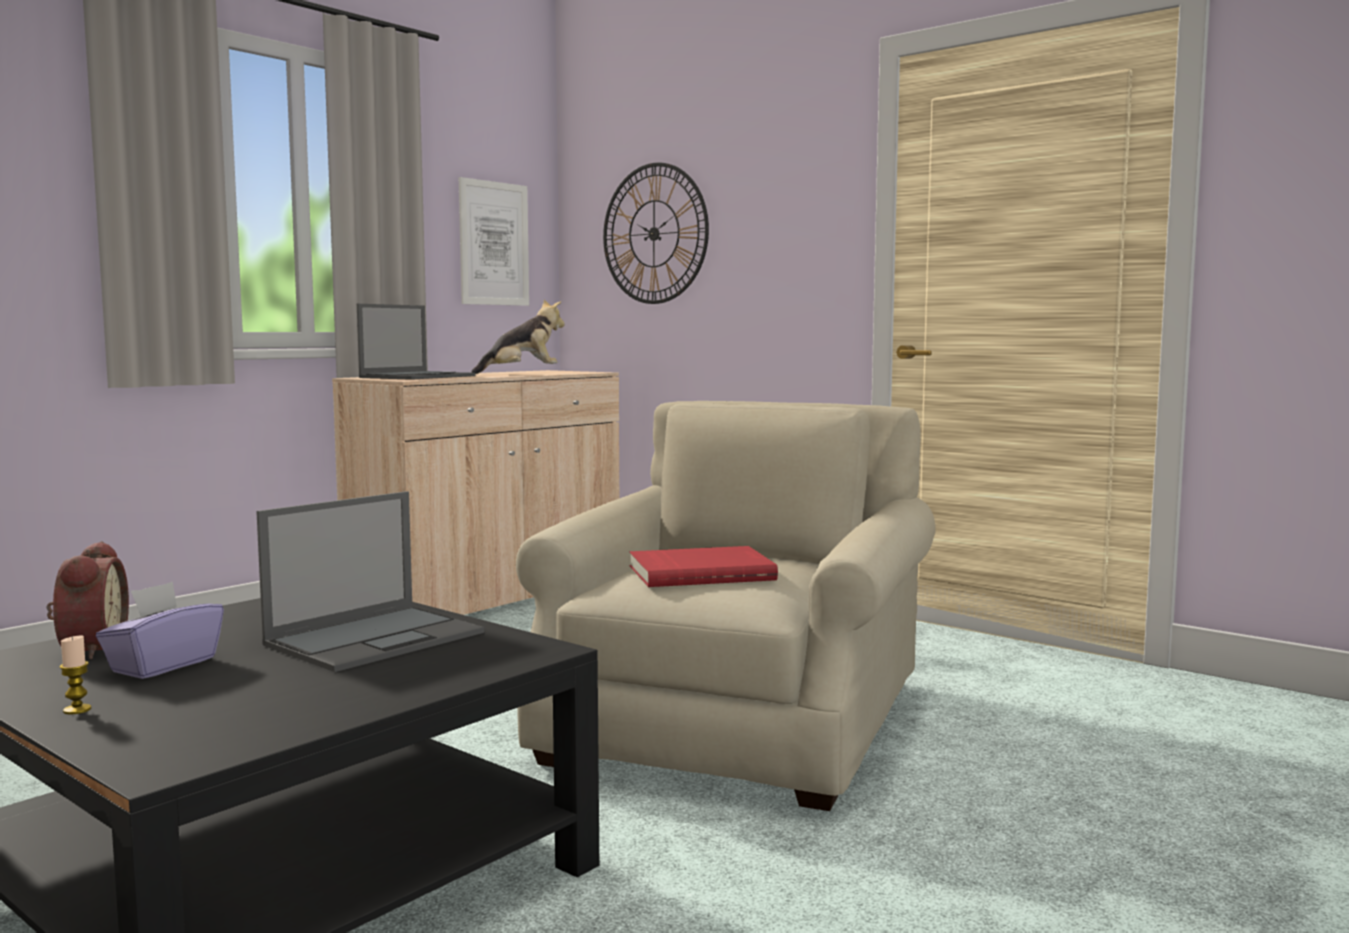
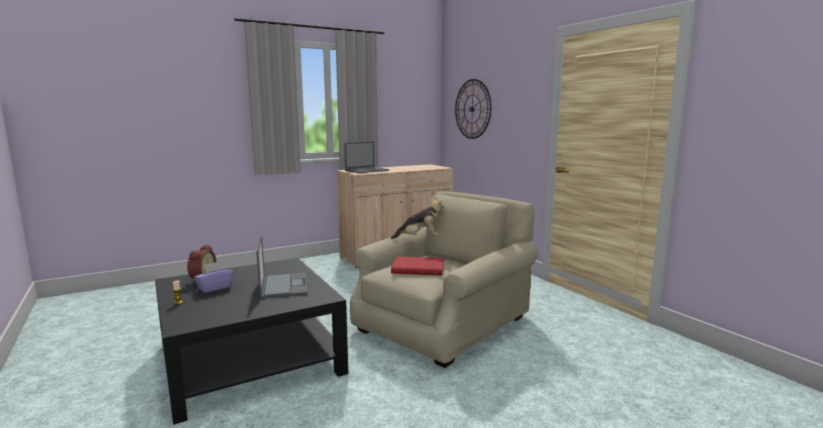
camera: 20 degrees right, 5 degrees up
laptop [256,491,485,672] -> laptop turned 75 degrees counterclockwise [256,235,308,298]
picture [459,177,529,306] -> none
plush toy [471,300,565,374] -> plush toy moved to [391,196,445,239]

